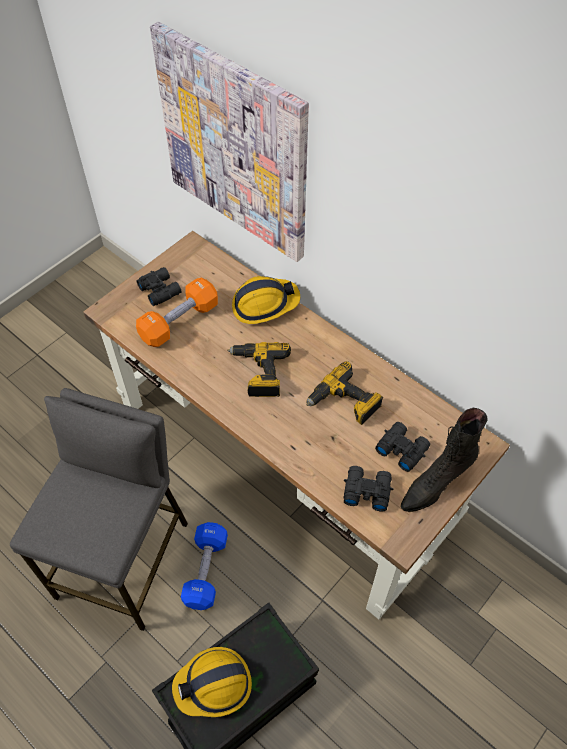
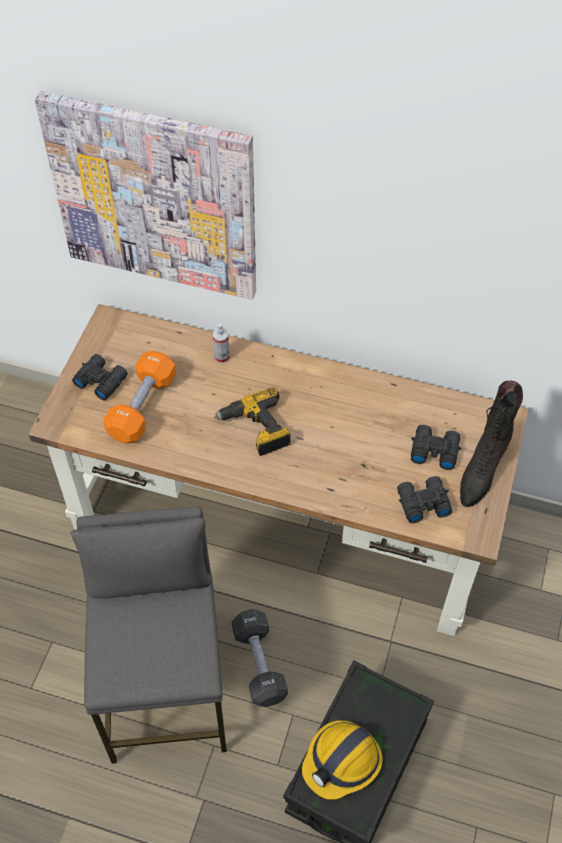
camera: 25 degrees left, 0 degrees up
blue dumbbell [181,522,228,610] -> black dumbbell [232,609,288,707]
hard hat [232,276,300,324] -> spray bottle [213,323,230,363]
power drill [306,361,383,425] -> none

